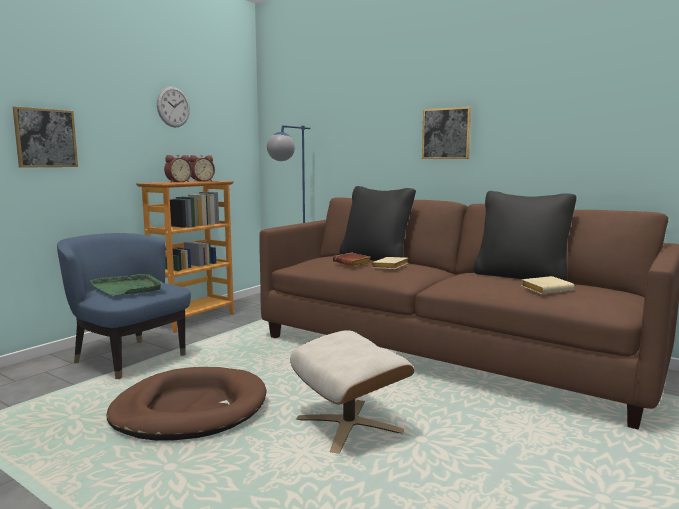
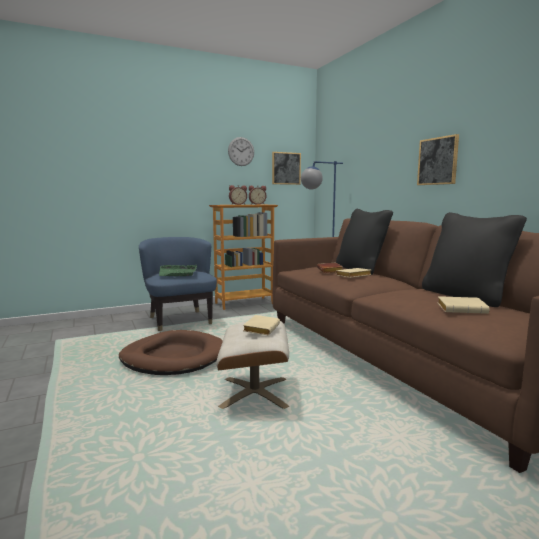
camera: 30 degrees right, 0 degrees up
picture [13,106,78,168] -> picture moved to [272,152,301,185]
none -> beige book [243,315,280,335]

